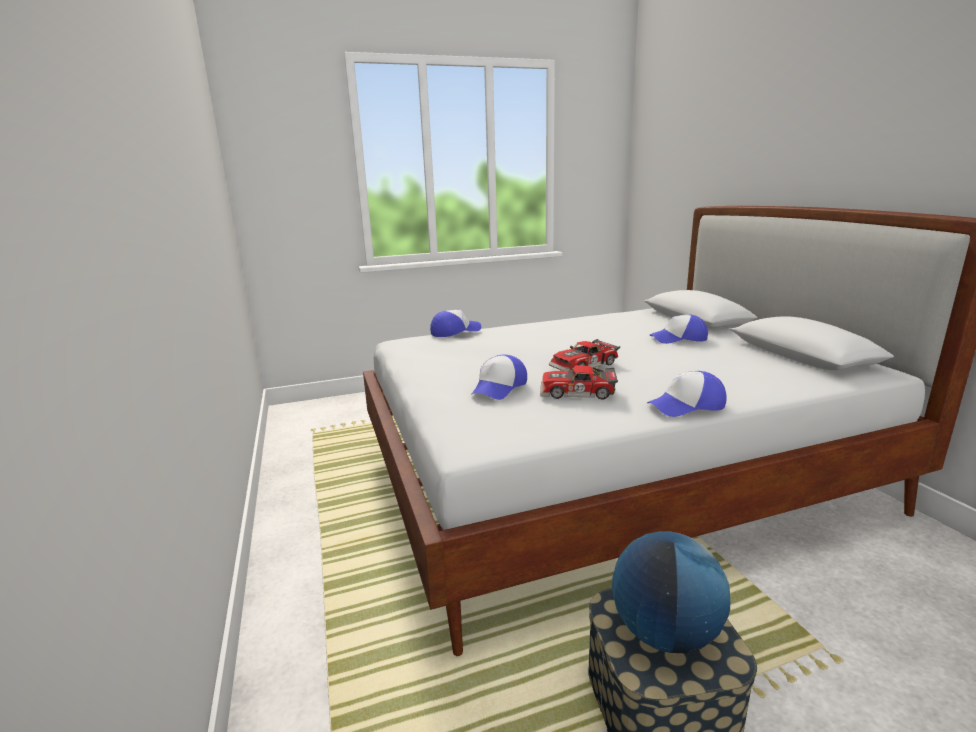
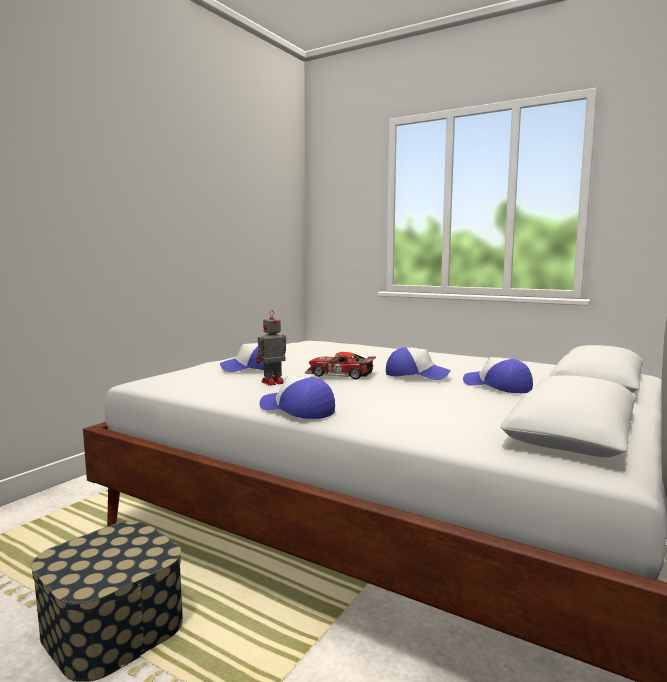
camera: 50 degrees right, 10 degrees down
cap [430,310,481,337] -> cap moved to [386,347,451,380]
toy car [540,365,618,400] -> toy robot [256,310,286,386]
globe [612,531,730,653] -> none

